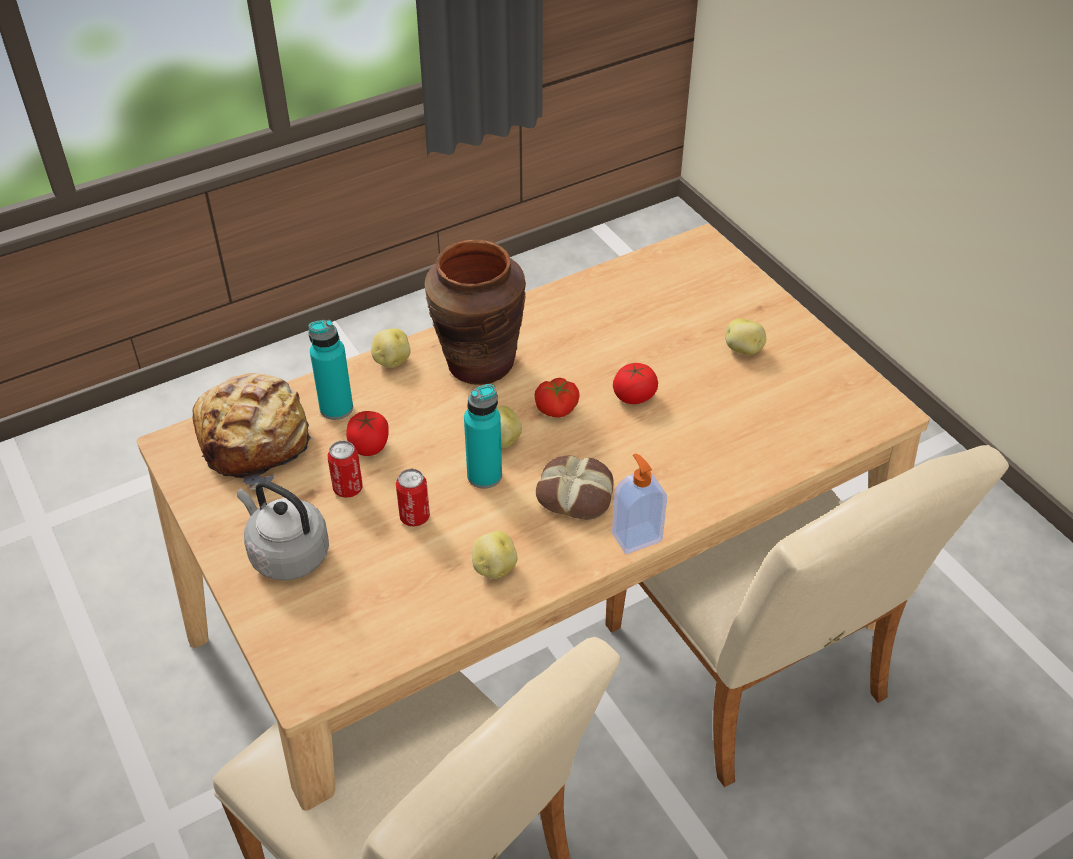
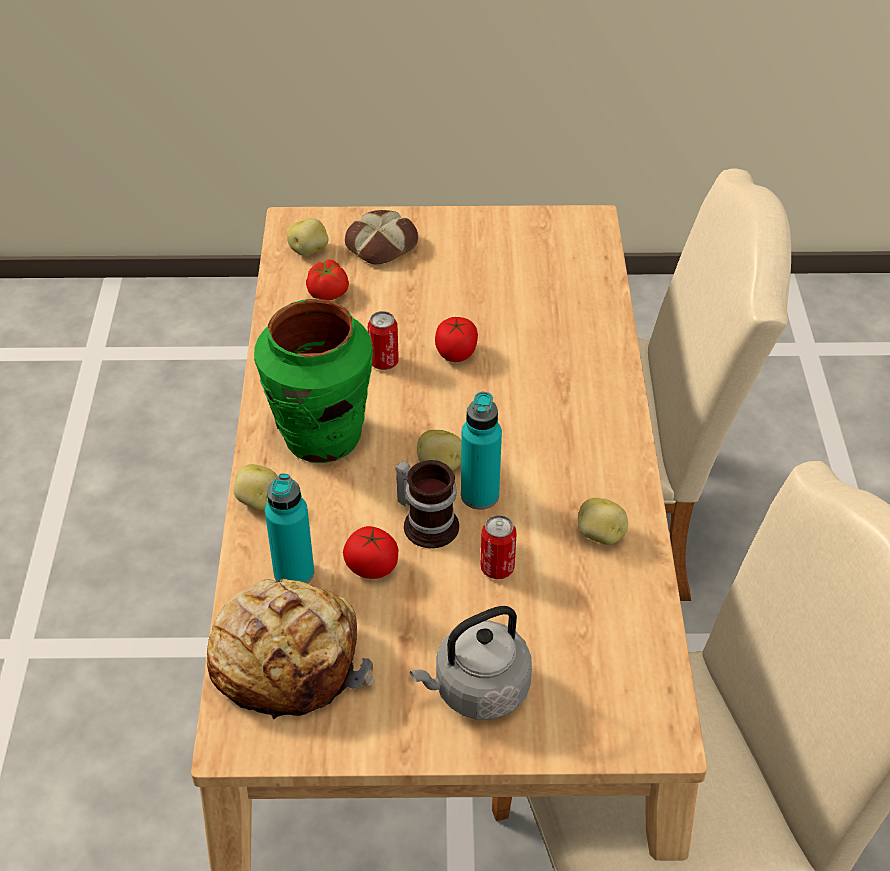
camera: 60 degrees left, 0 degrees up
can [327,440,363,498] -> can moved to [368,311,399,370]
brown vase [425,240,526,385] -> green vase [254,299,373,463]
tomato [534,378,580,418] -> tomato moved to [306,259,349,300]
bread [536,455,614,520] -> bread moved to [345,210,418,265]
soap dispenser [612,453,667,554] -> none
potato [725,319,766,355] -> potato moved to [287,218,329,256]
none -> mug [395,460,459,548]

